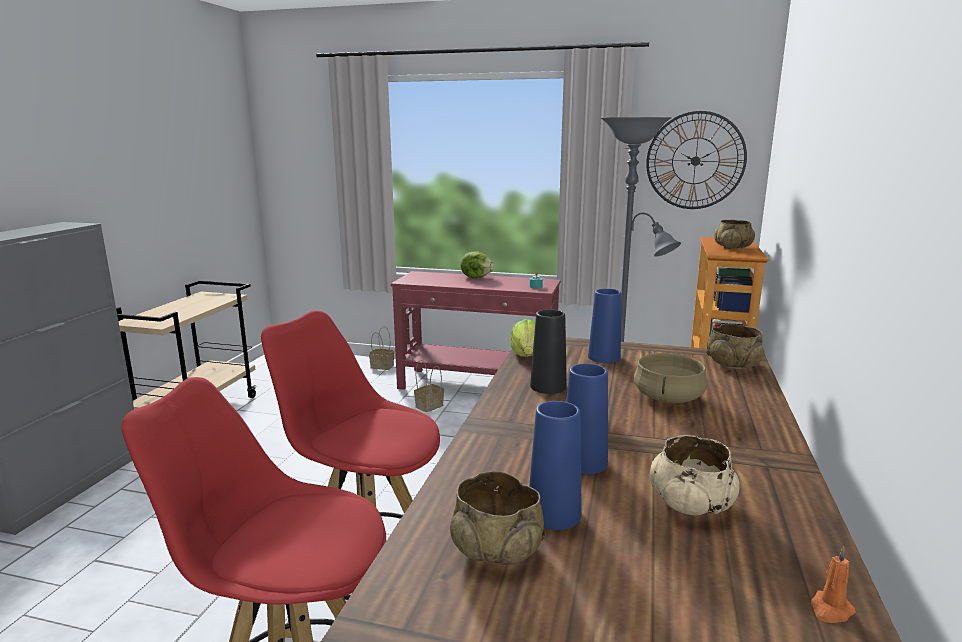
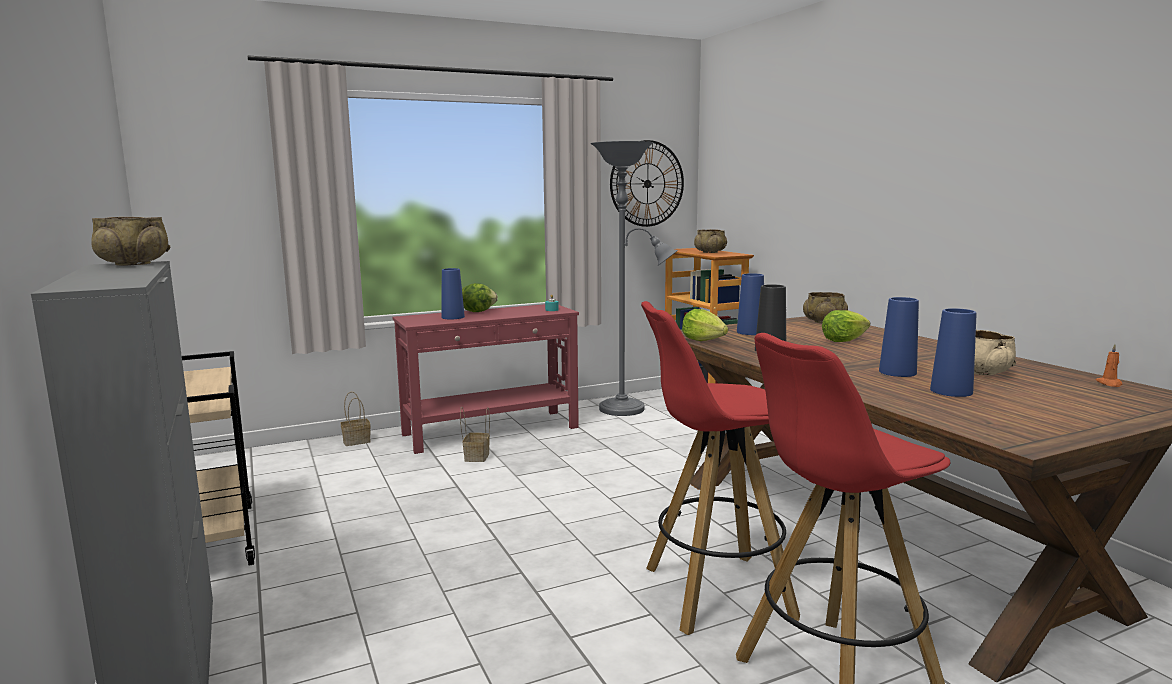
camera: 40 degrees left, 5 degrees down
beige bowl [450,471,546,565] -> beige bowl moved to [91,217,170,266]
beige cooking pot [634,353,707,403] -> lettuce [822,310,870,342]
none -> blue vase [441,268,465,319]

